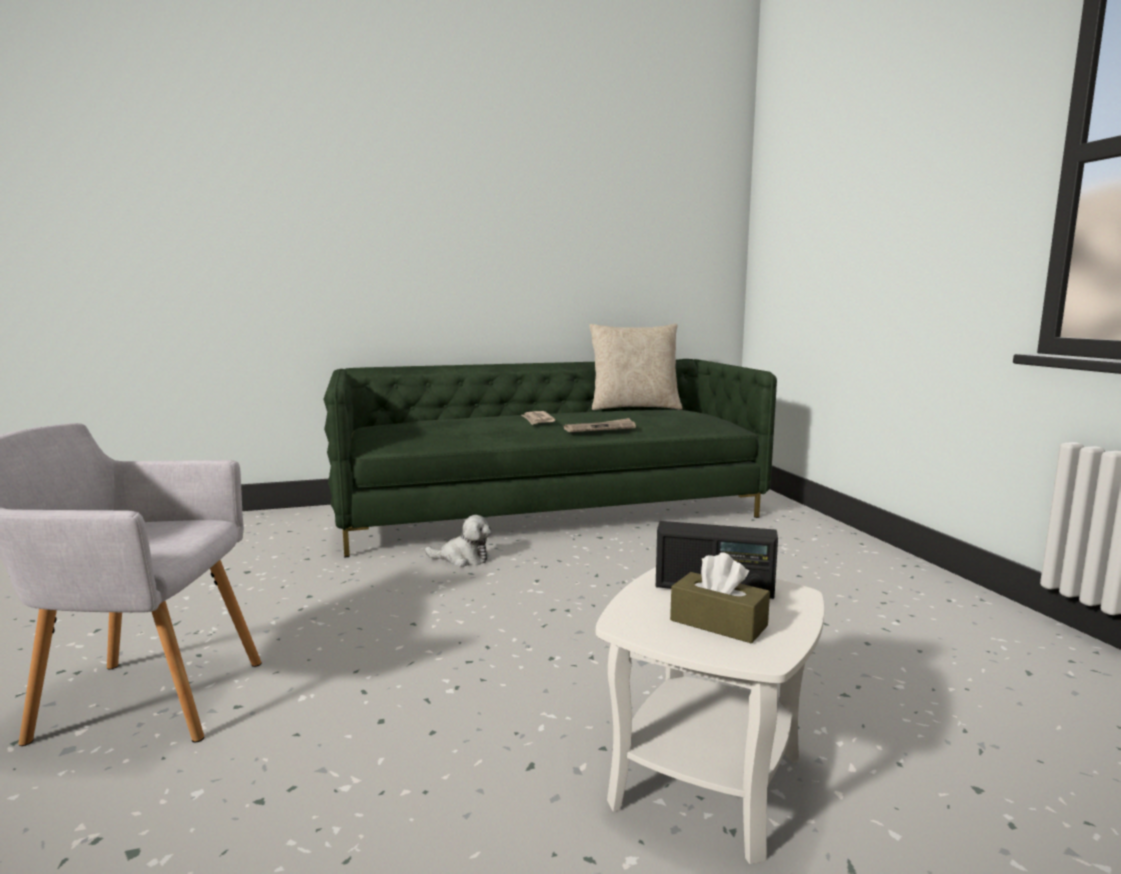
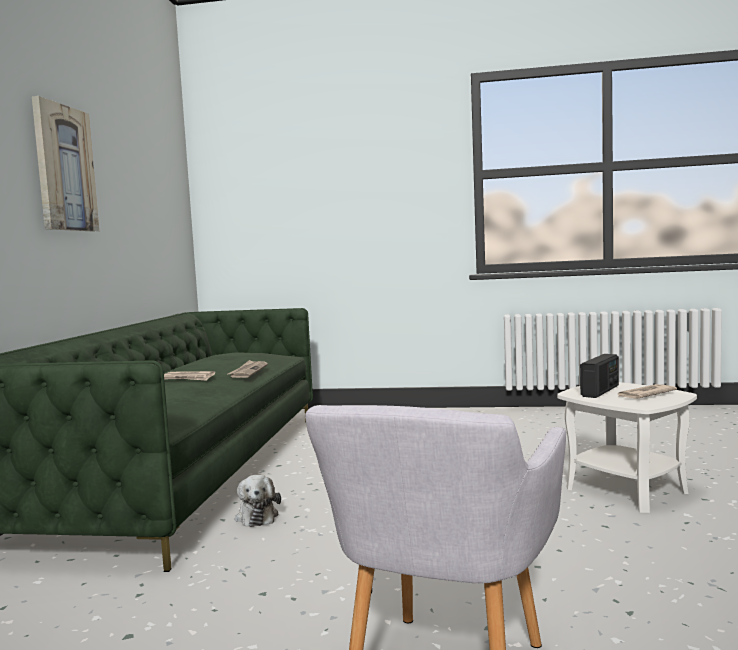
camera: 65 degrees left, 5 degrees down
plush toy [425,515,492,567] -> plush toy turned 135 degrees clockwise [235,475,281,527]
beige pillow [589,323,683,410] -> none
brown tissue box [670,552,770,644] -> newspaper [618,384,677,399]
none -> picture [32,96,99,232]

